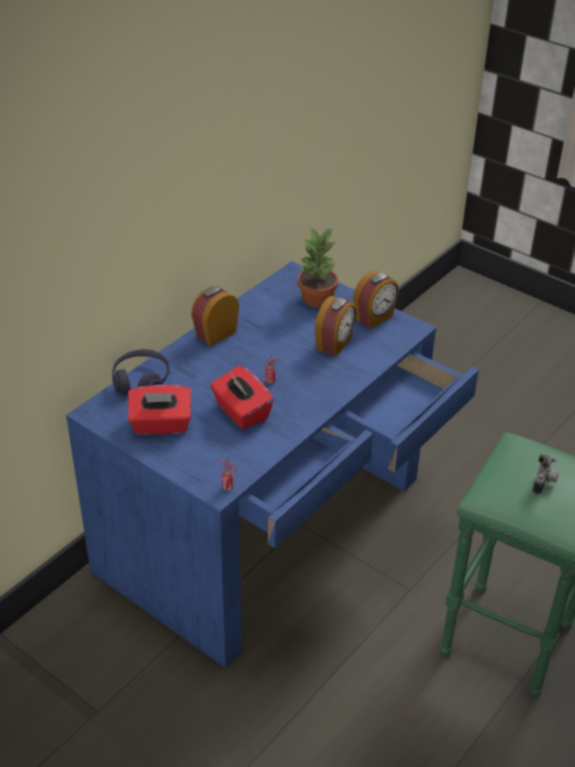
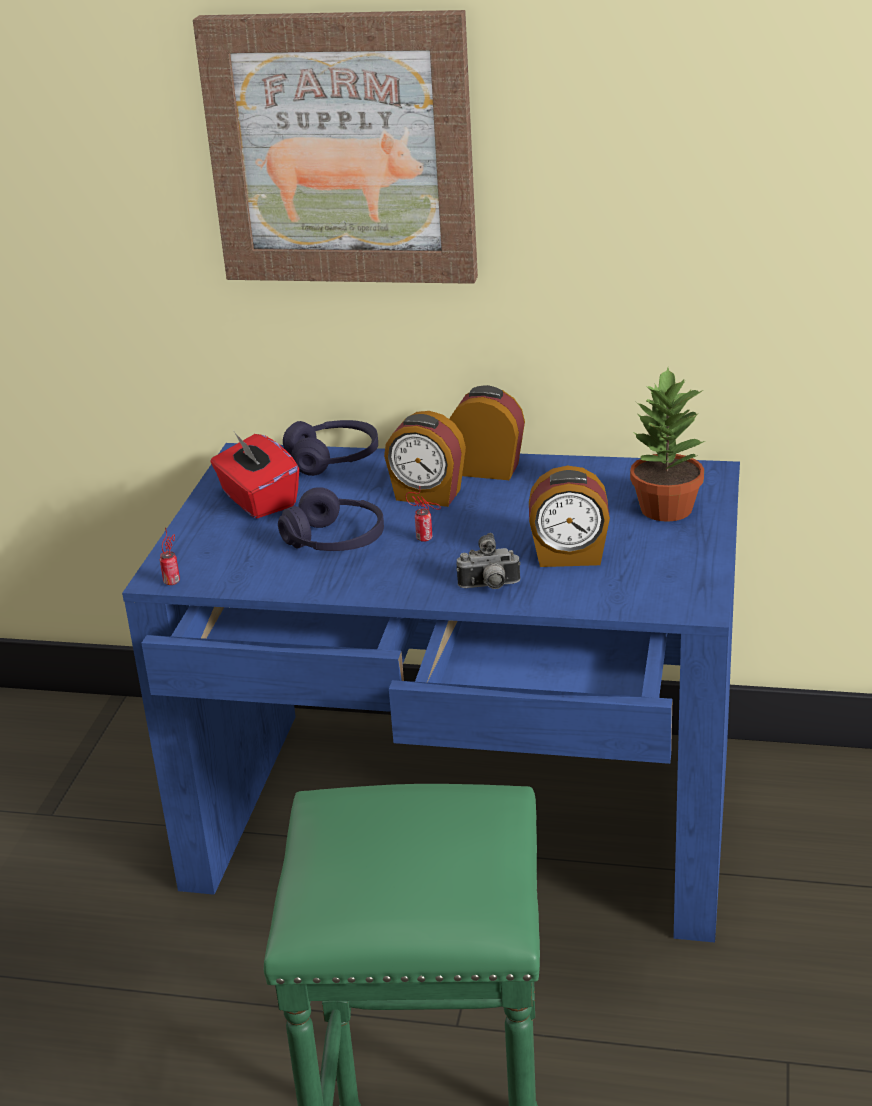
camera: 65 degrees right, 10 degrees down
red tissue box [210,366,274,429] -> purple headphones [278,487,384,551]
alarm clock [353,270,399,329] -> alarm clock moved to [384,411,466,507]
camera [533,454,559,495] -> camera moved to [456,533,521,589]
none -> picture [193,10,478,284]

